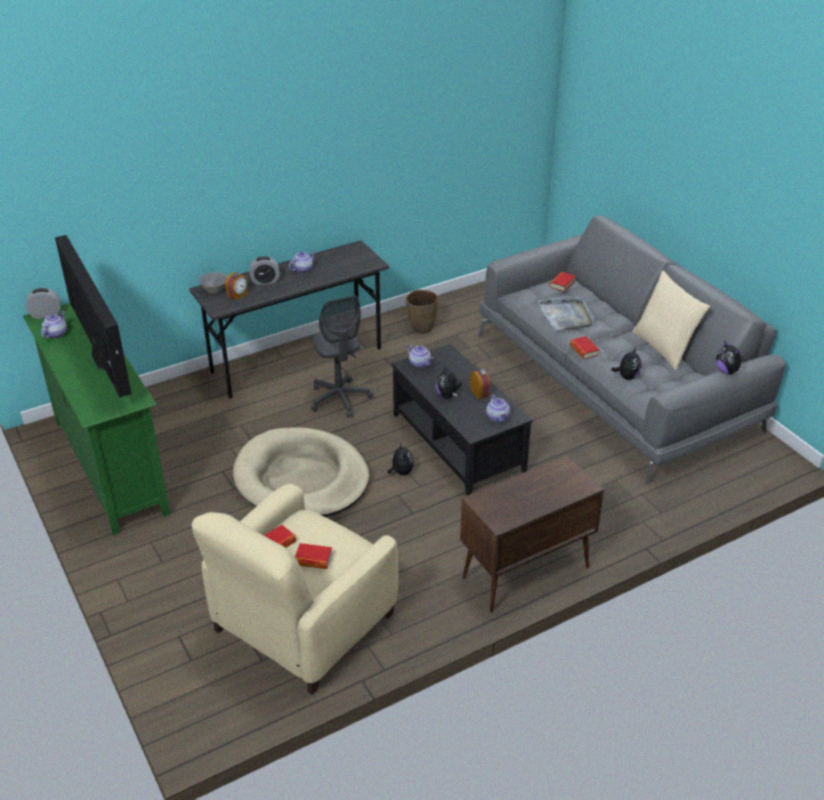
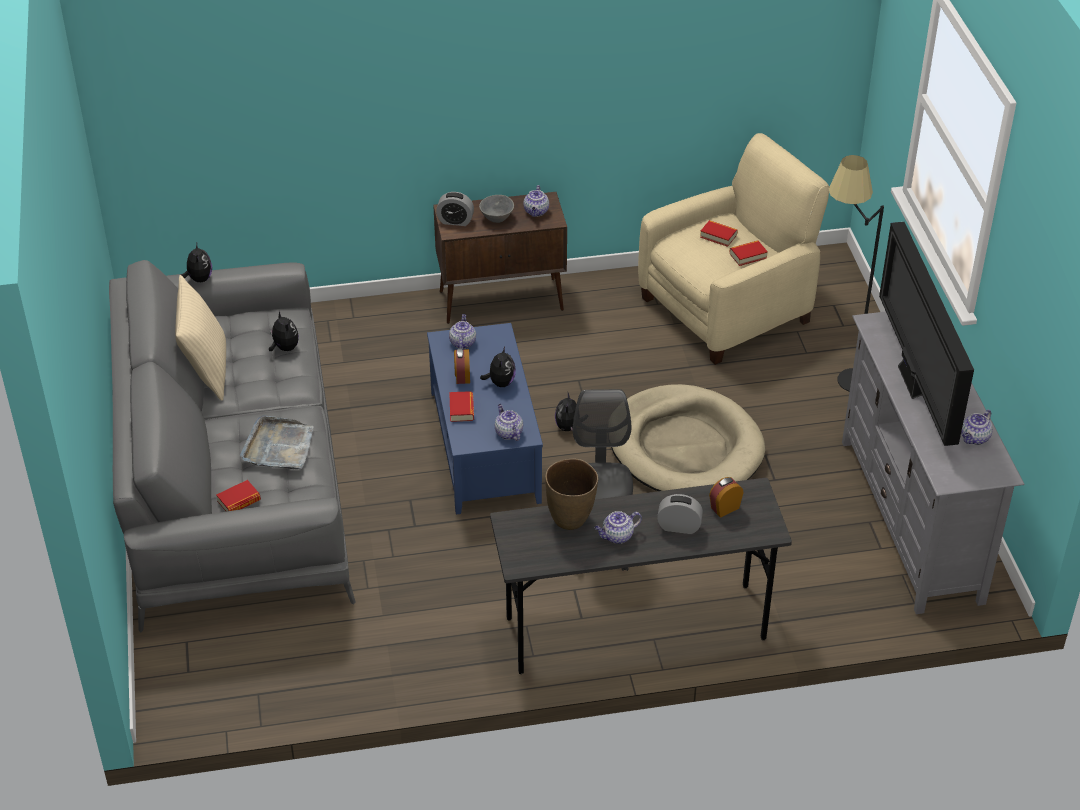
camera: 160 degrees left, 5 degrees up
green tv stand [23,303,170,535] -> grey tv stand [842,311,1025,614]
alarm clock [26,288,61,319] -> alarm clock moved to [436,192,474,226]
grey bowl [199,272,228,294] -> grey bowl moved to [479,195,514,223]
black coffee table [392,344,533,496] -> blue coffee table [427,323,543,515]
brown vase [406,290,438,334] -> brown vase moved to [545,459,598,530]
book [570,336,599,359] -> book moved to [449,391,474,422]
plush toy [611,348,641,380] -> plush toy turned 105 degrees clockwise [269,311,299,351]
none -> teapot [523,185,549,217]
none -> black floor lamp [828,155,884,392]

